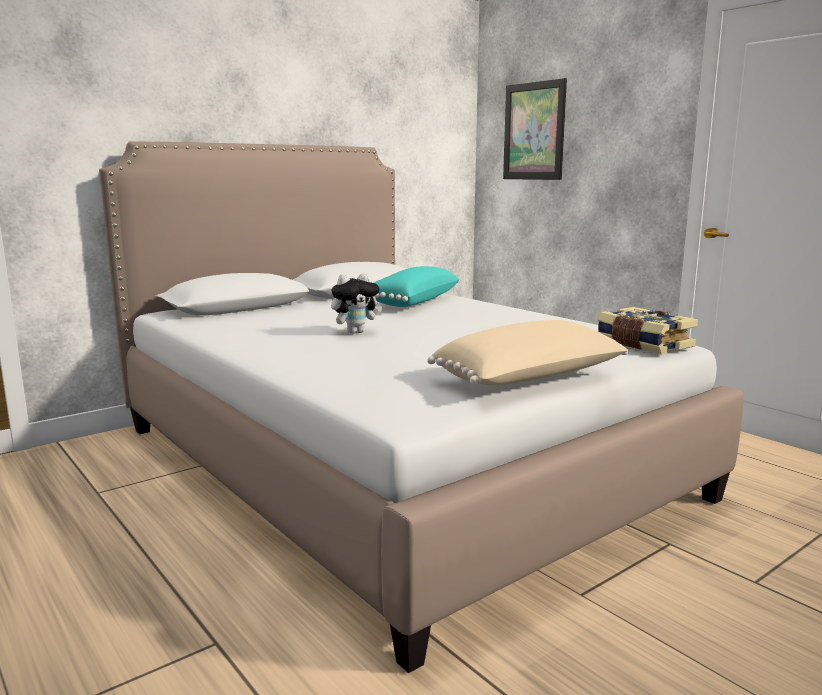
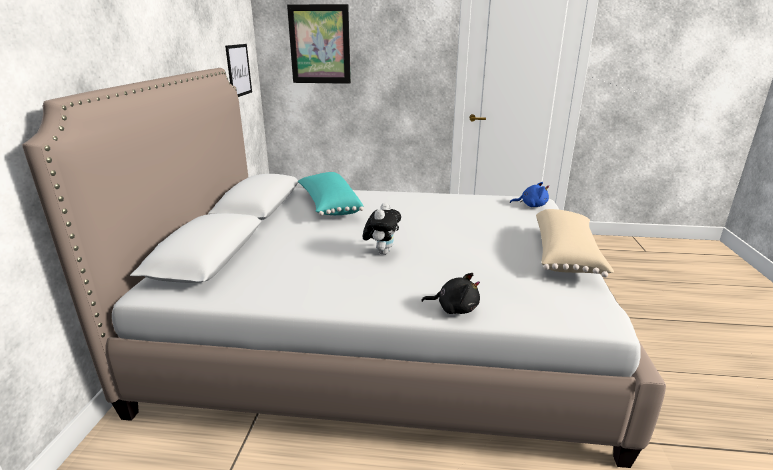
camera: 45 degrees left, 10 degrees up
book [597,307,698,354] -> blue plush toy [510,182,549,207]
none -> picture [225,44,252,97]
none -> black plush toy [421,273,480,314]

